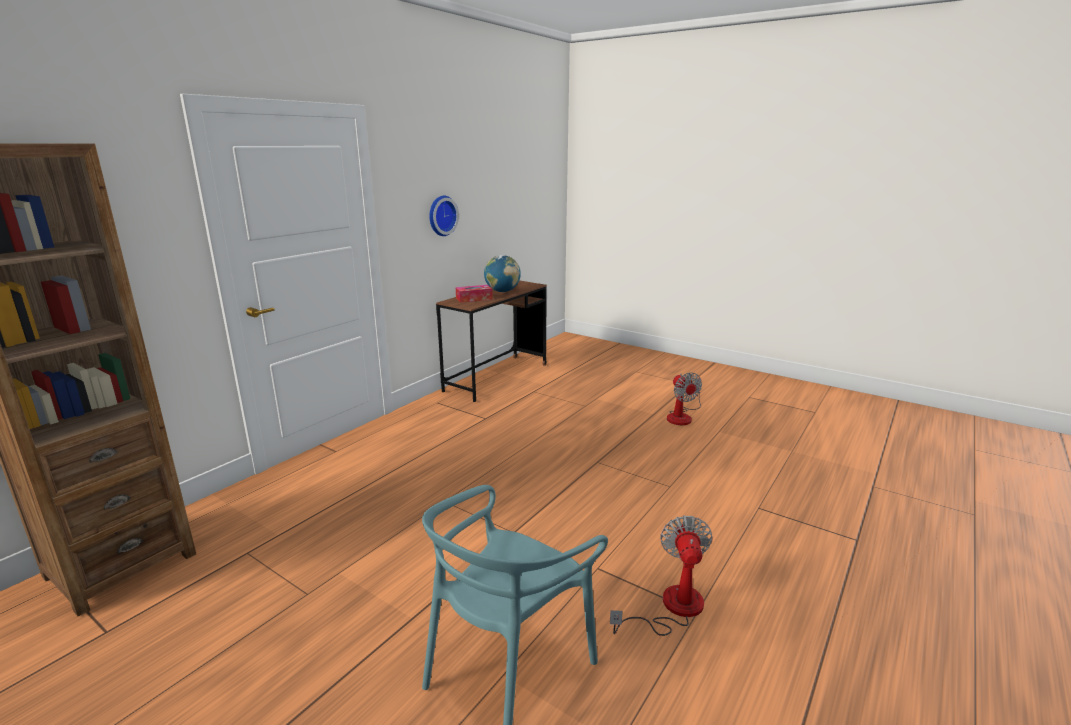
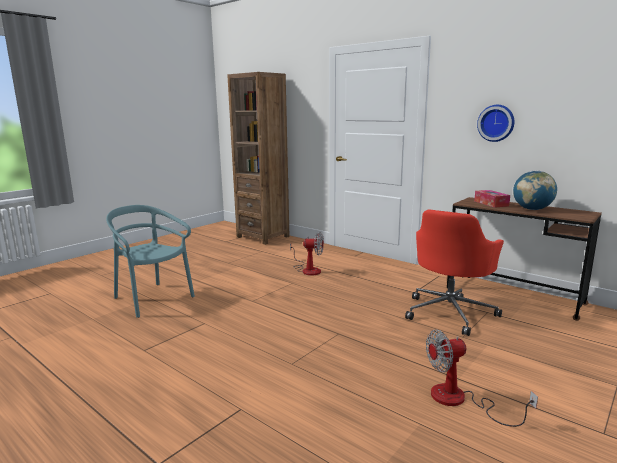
camera: 95 degrees right, 5 degrees down
fan [610,515,713,636] -> fan moved to [290,232,324,276]
none -> red office chair [405,209,504,336]

